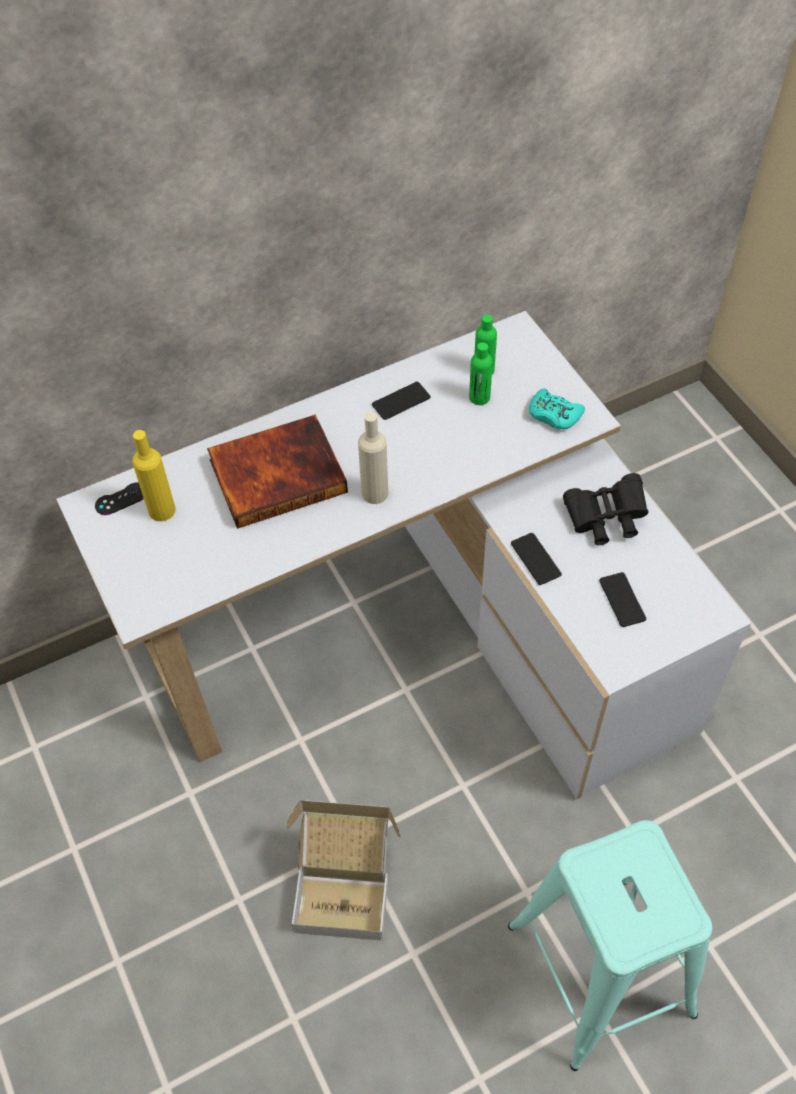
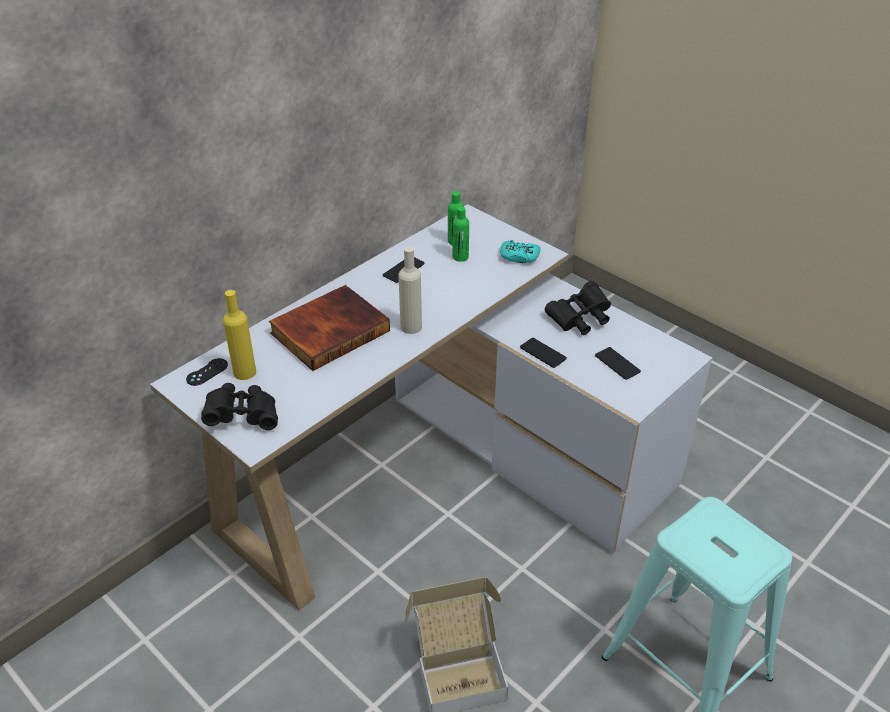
camera: 20 degrees left, 15 degrees down
none -> black binoculars [201,383,278,430]

